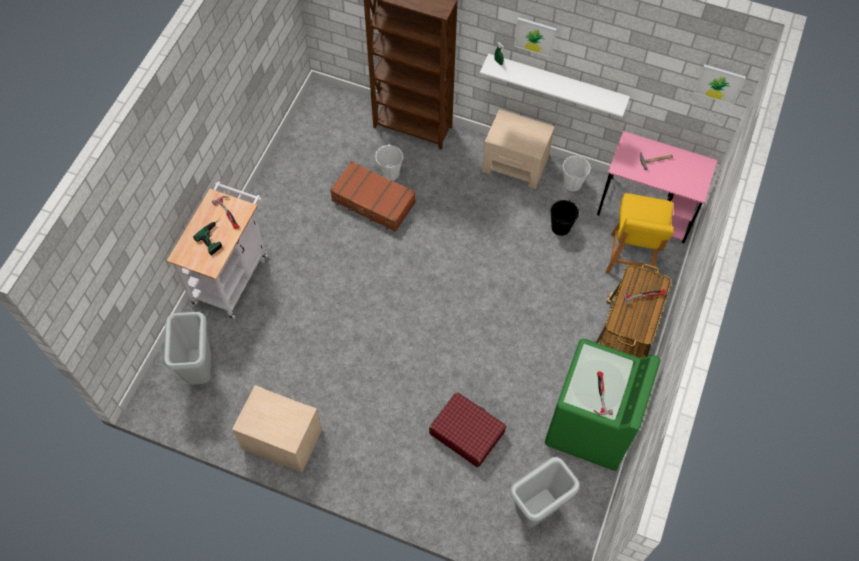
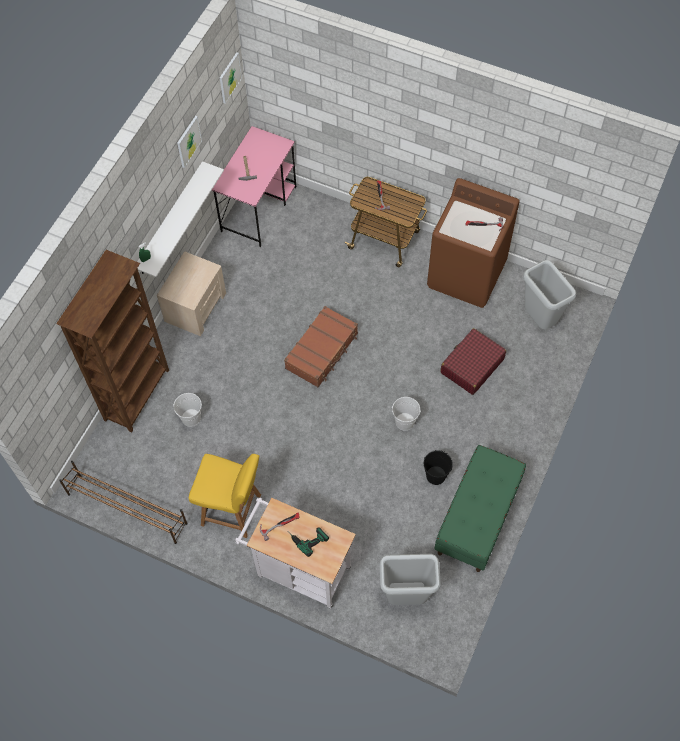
camera: 85 degrees left, 0 degrees up
beige nightstand [232,385,322,472] -> green bench [434,445,526,572]
brown suitcase [330,161,416,232] -> brown suitcase moved to [284,306,358,387]
picture [514,17,557,58] -> picture moved to [177,116,202,168]
green washing machine [545,339,660,471] -> brown washing machine [427,178,520,308]
black bucket [551,200,579,236] -> black bucket moved to [424,450,453,485]
white bucket [563,155,591,191] -> white bucket moved to [392,397,421,431]
yellow chair [606,193,674,282] -> yellow chair moved to [189,454,261,538]
none -> brown shoe rack [59,461,188,544]

